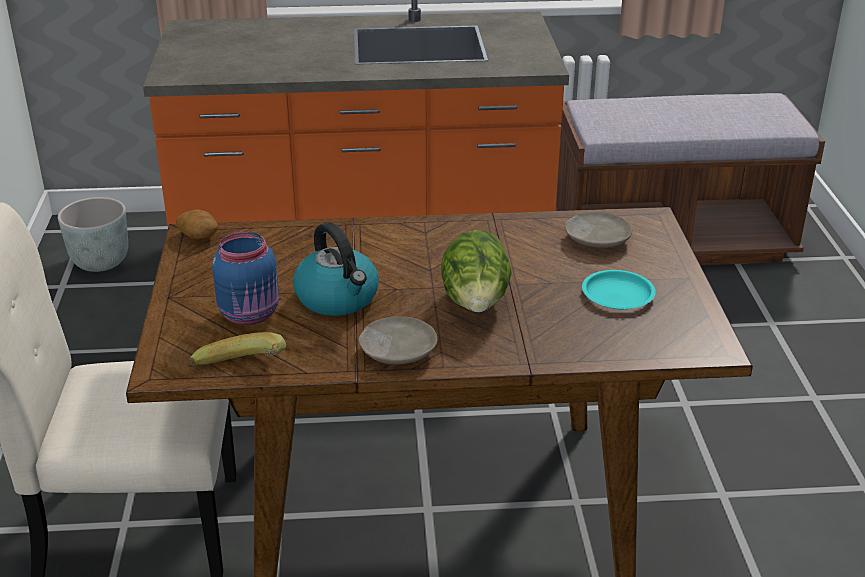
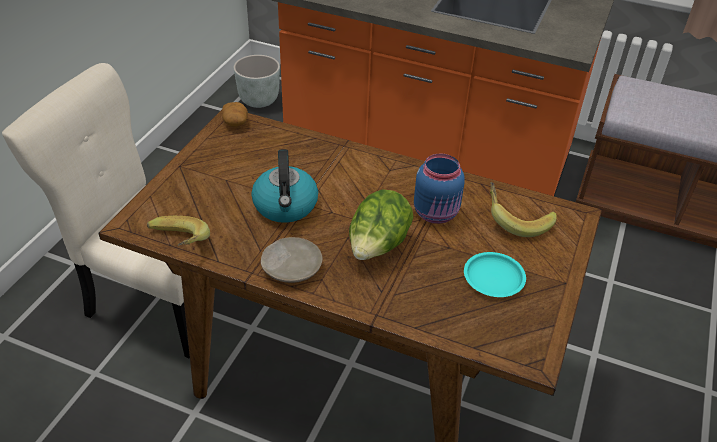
camera: 25 degrees right, 10 degrees up
blue jar [212,232,279,325] -> blue jar moved to [414,153,465,224]
beige plate [565,211,632,248] -> banana [490,182,556,237]

